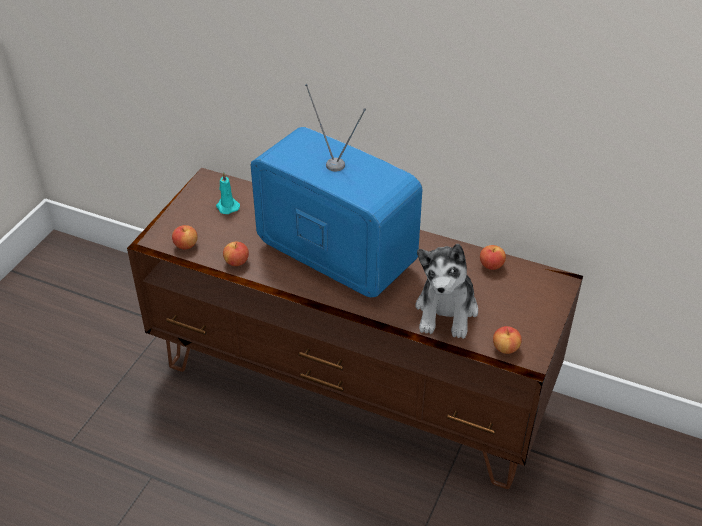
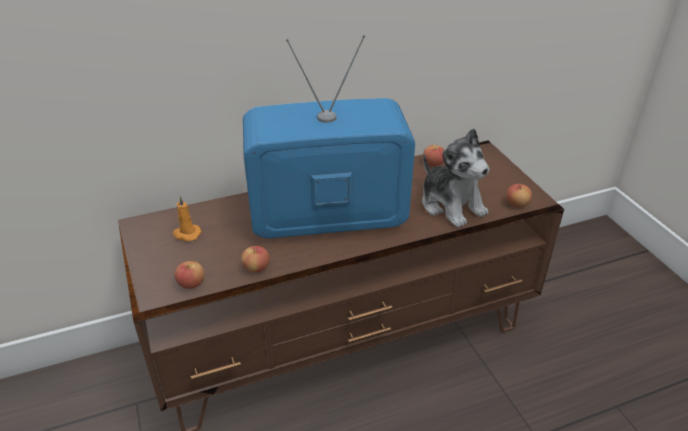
camera: 45 degrees left, 5 degrees down
turquoise candle [216,172,240,214] -> orange candle [173,196,202,241]

